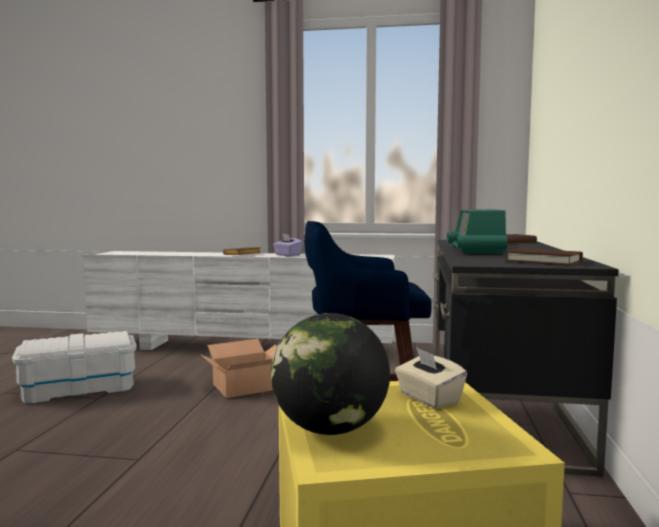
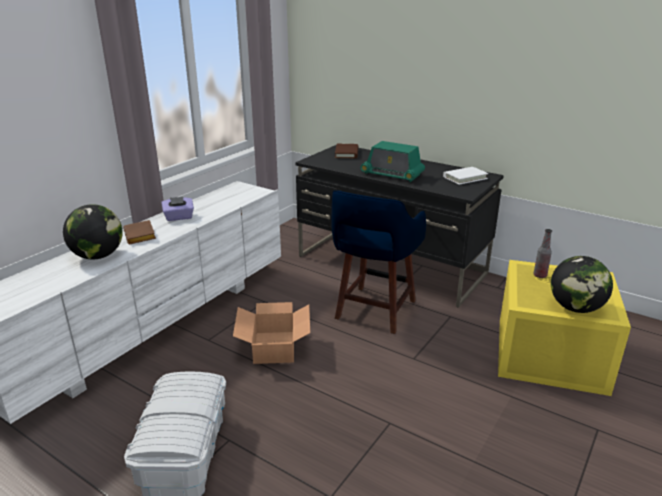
camera: 65 degrees left, 20 degrees up
beige tissue box [395,347,467,409] -> bottle [534,229,552,278]
brown book [505,248,583,266] -> white book [443,167,488,185]
none -> globe [63,204,123,260]

